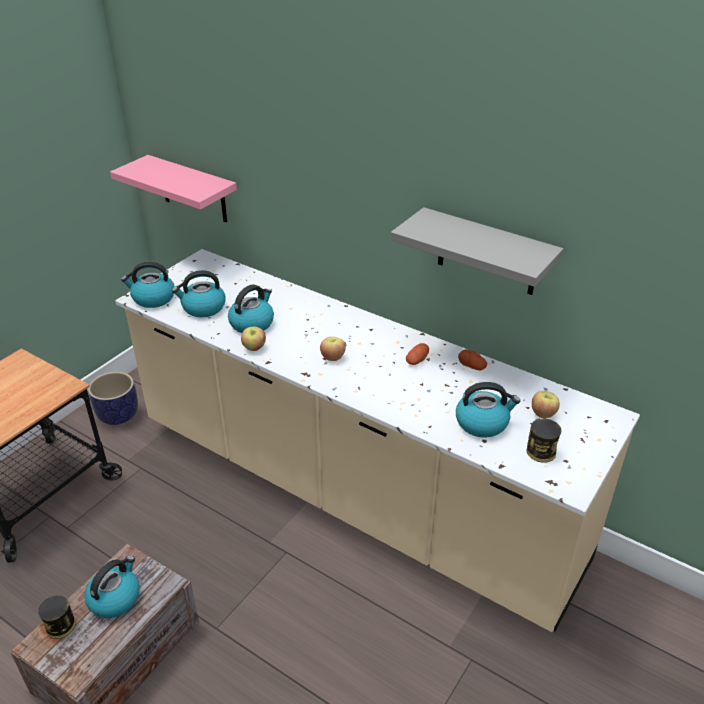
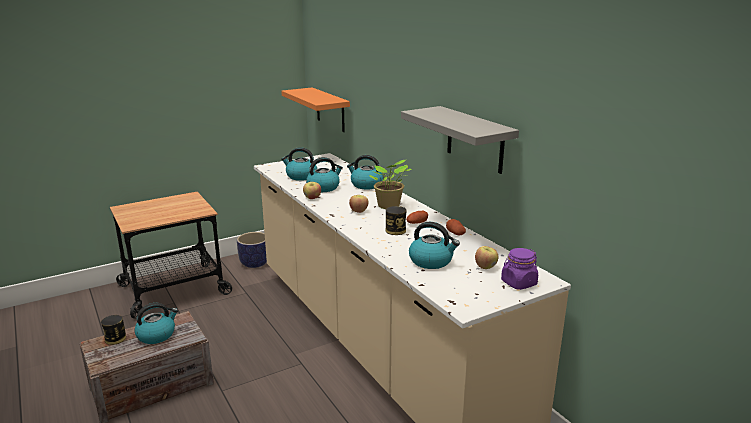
camera: 25 degrees right, 15 degrees down
pink shelf [110,155,237,222] -> orange shelf [281,87,350,132]
kettle [121,262,175,308] -> kettle moved to [347,155,384,189]
can [527,418,561,463] -> can moved to [386,206,407,235]
none -> potted plant [369,160,411,209]
none -> purple jar [501,248,538,290]

